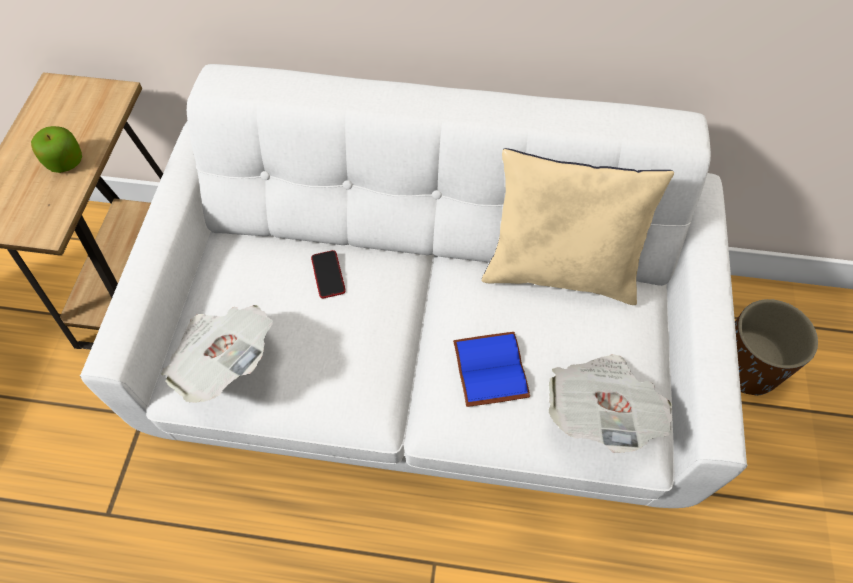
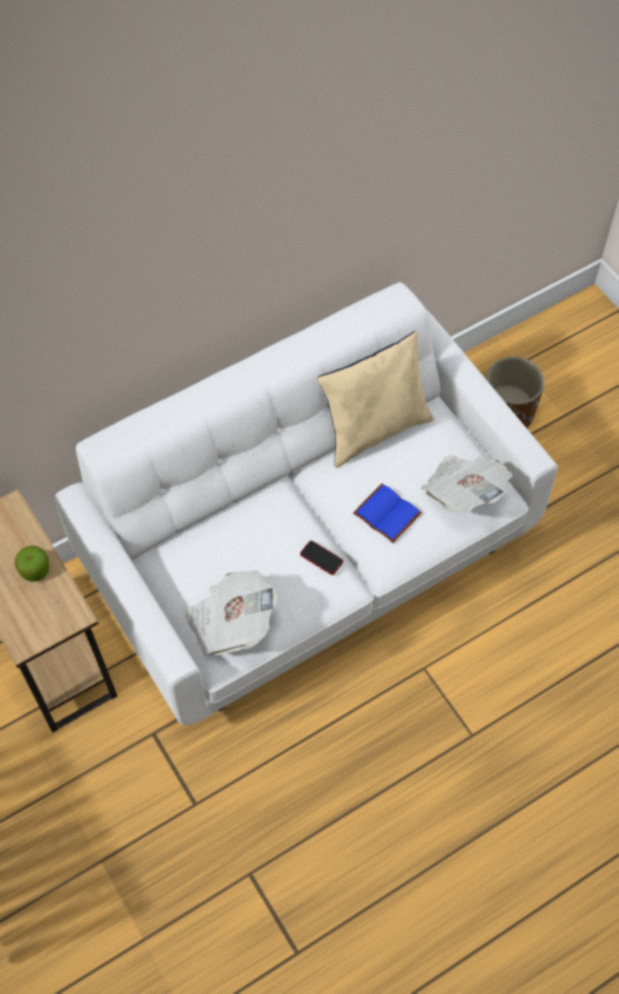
camera: 40 degrees left, 0 degrees up
phone [311,250,346,298] -> phone moved to [300,541,344,575]

